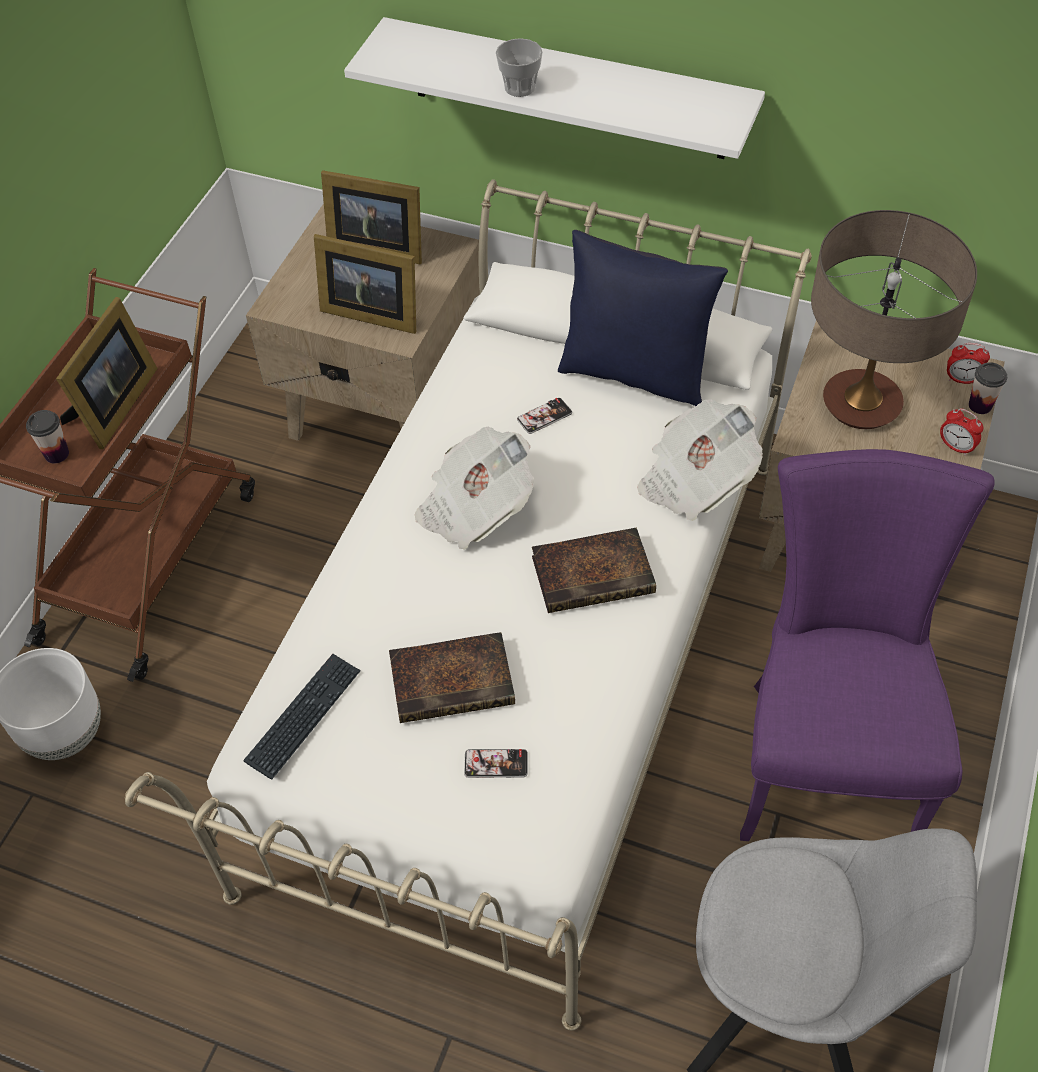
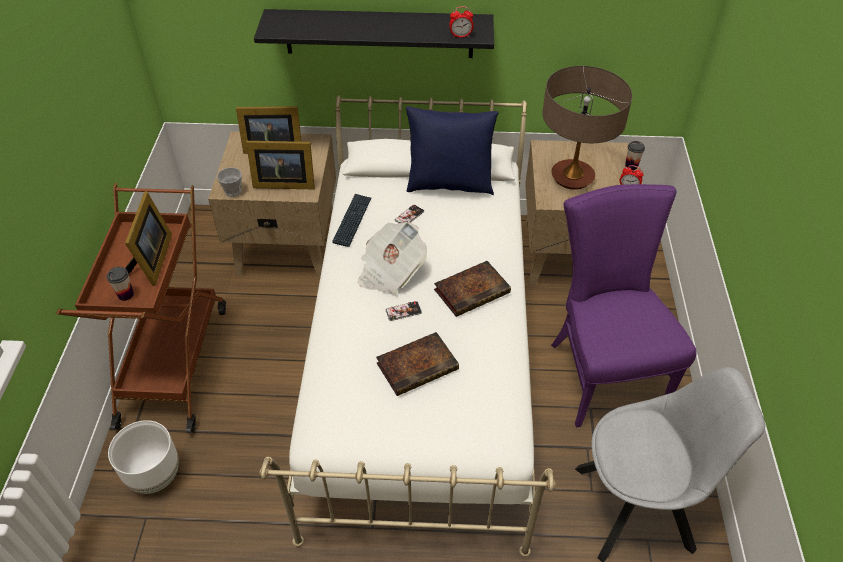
camera: 20 degrees left, 5 degrees down
keyboard [243,654,361,779] -> keyboard moved to [332,194,371,247]
white shelf [344,17,765,159] -> black shelf [254,9,494,58]
phone [464,749,528,778] -> phone moved to [386,301,422,321]
cup [496,38,543,97] -> cup moved to [217,167,242,197]
newspaper [637,399,763,521] -> none
alarm clock [947,343,990,384] -> alarm clock moved to [449,6,473,38]

